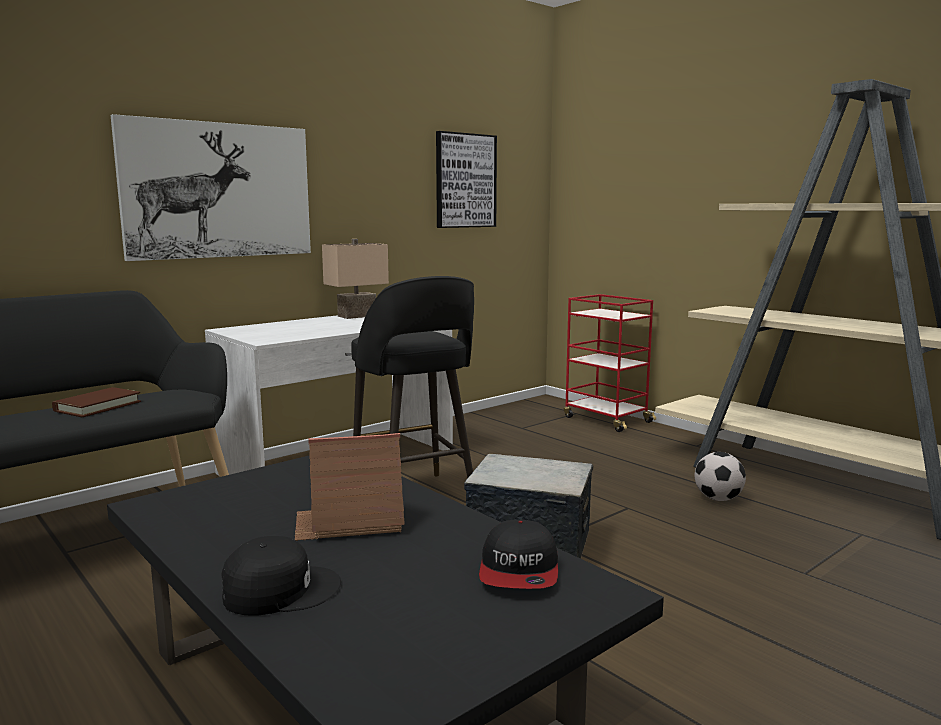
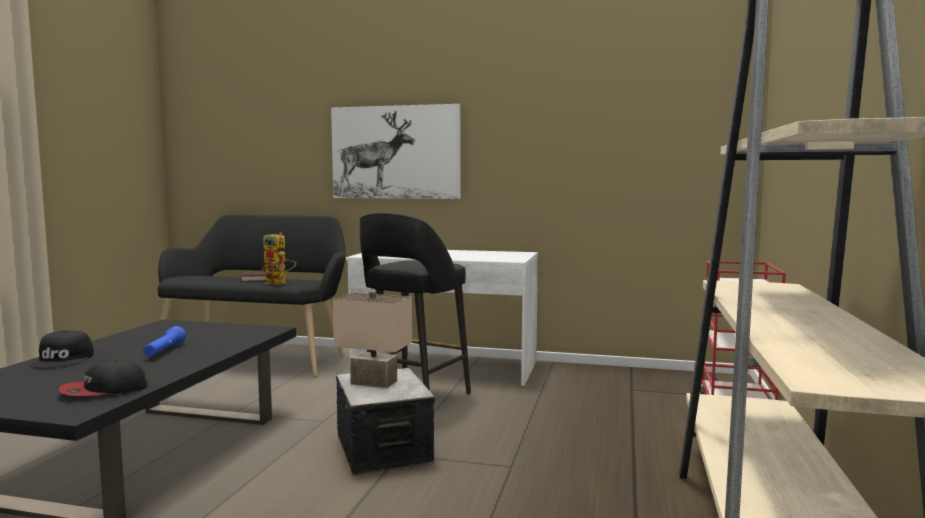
camera: 55 degrees right, 5 degrees down
black cap [221,536,341,616] -> black cap turned 45 degrees clockwise [30,330,94,368]
toy house [295,433,405,541] -> blue flashlight [143,326,186,357]
beige table lamp [322,239,389,319] -> beige table lamp moved to [333,291,412,388]
picture [436,131,497,228] -> none
football [694,452,746,501] -> none
none -> toy robot [261,233,296,285]

